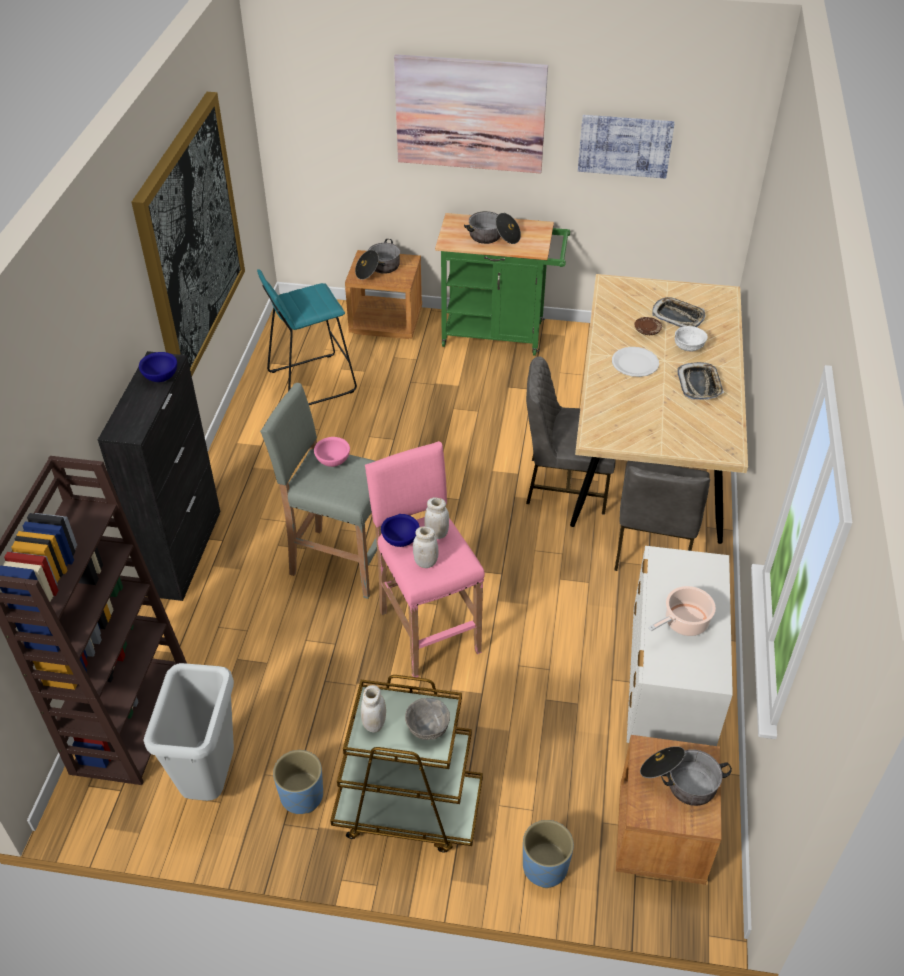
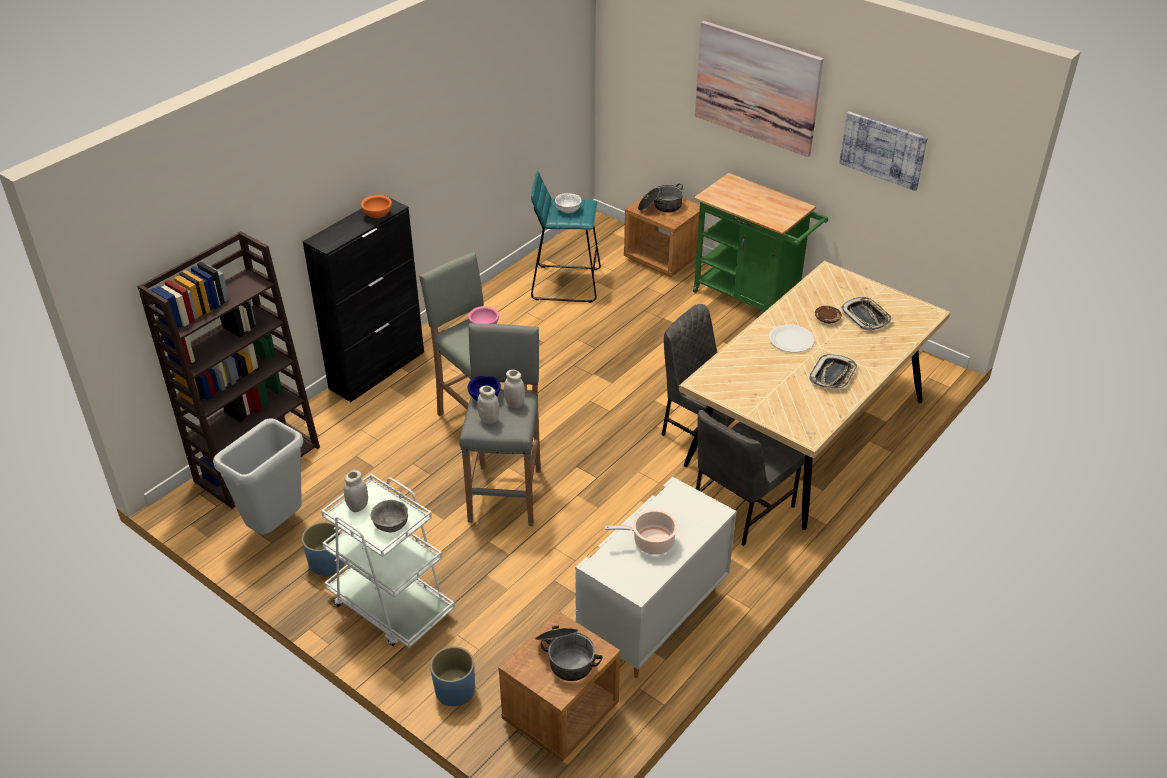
camera: 30 degrees right, 5 degrees down
picture [132,92,245,376] -> none
blue bowl [139,352,177,382] -> orange bowl [361,195,392,218]
brown cart [330,675,483,853] -> white cart [321,474,455,648]
pink stool [365,441,485,677] -> grey stool [459,323,541,526]
cooking pot [464,211,521,244] -> none
white bowl [674,326,708,352] -> white bowl moved to [555,193,582,213]

